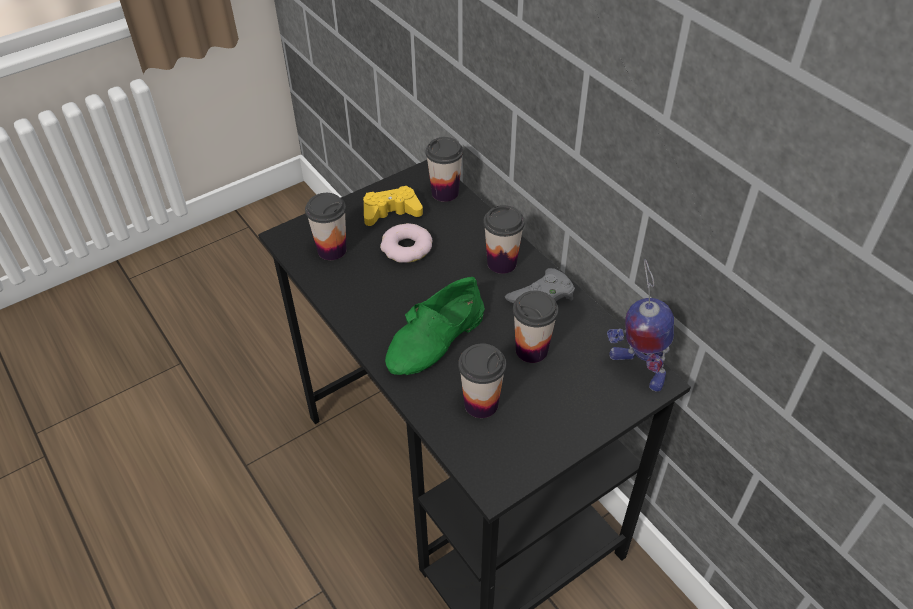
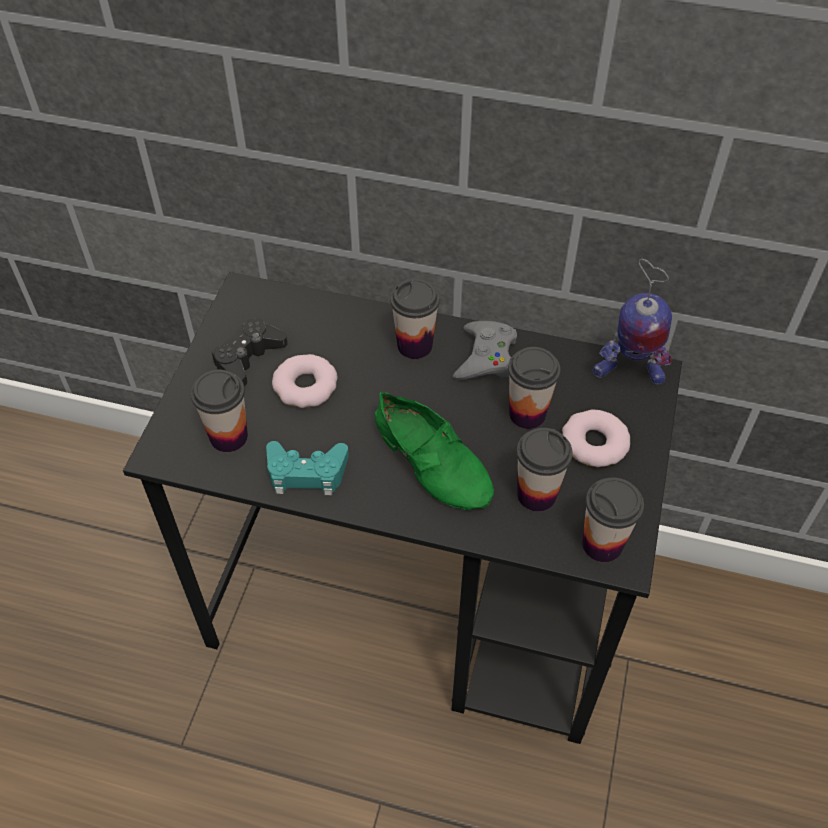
camera: 40 degrees left, 5 degrees up
yellow game controller [363,186,423,226] -> black game controller [212,319,288,386]
green shoe [385,277,485,375] -> green shoe turned 45 degrees counterclockwise [375,391,494,510]
cup [425,137,463,202] -> cup moved to [582,477,644,562]
none -> turquoise game controller [266,441,349,495]
none -> donut [562,410,630,467]

